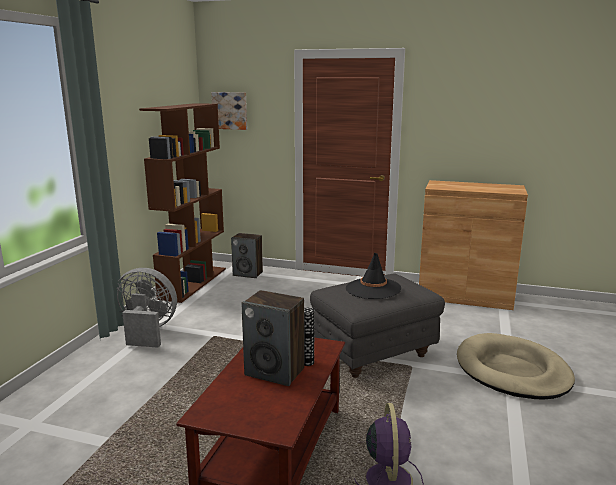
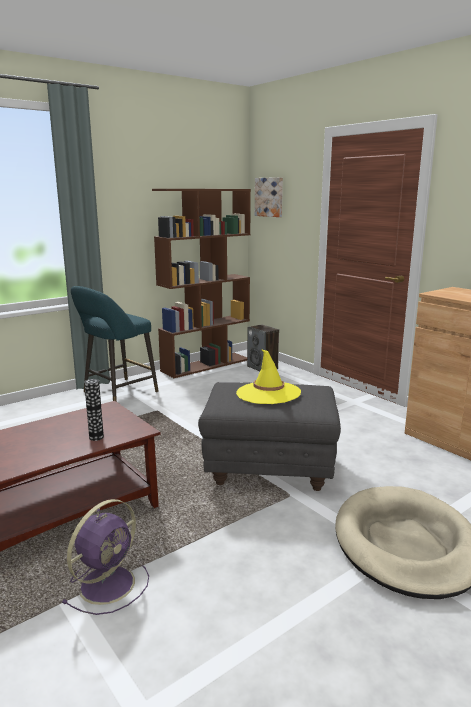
camera: 35 degrees right, 0 degrees up
grey fan [117,268,177,347] -> turquoise stool [71,286,158,402]
speaker [242,290,304,386] -> none
black hat [346,253,401,299] -> yellow hat [236,349,301,404]

